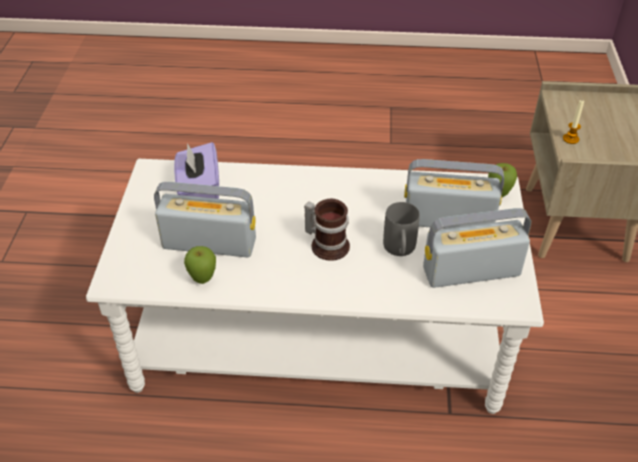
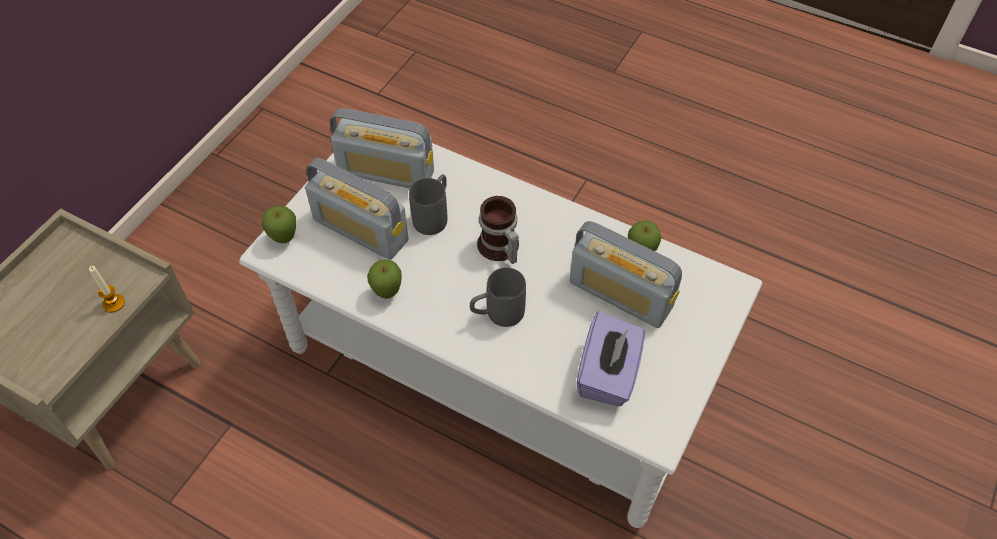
camera: 155 degrees left, 10 degrees up
none -> apple [367,259,402,299]
none -> grey mug [470,268,526,327]

